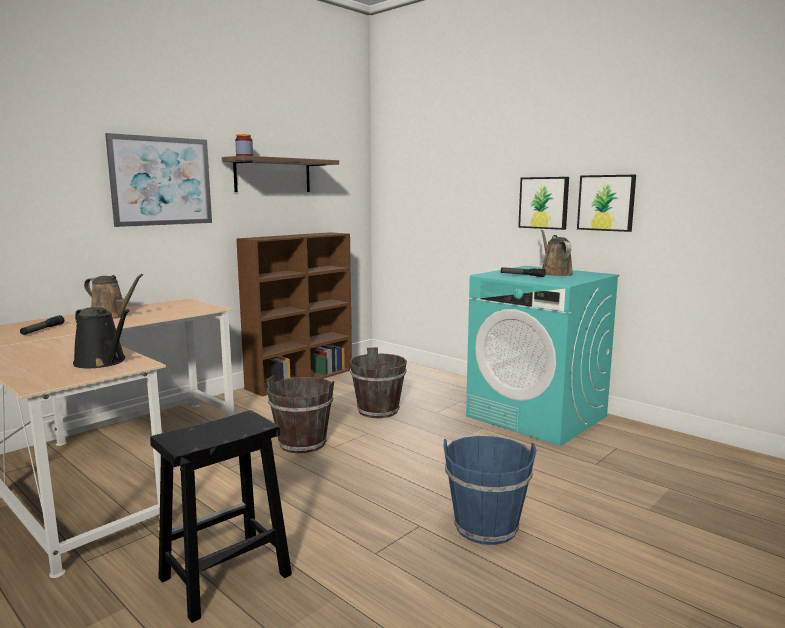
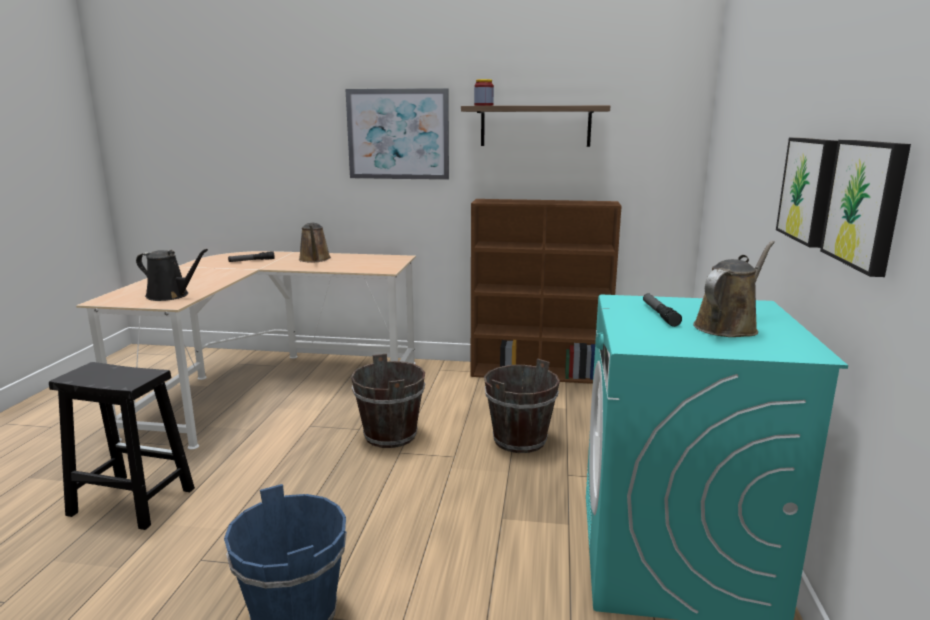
camera: 55 degrees right, 5 degrees up
black watering can [73,307,130,368] -> black watering can turned 75 degrees counterclockwise [136,249,208,301]

